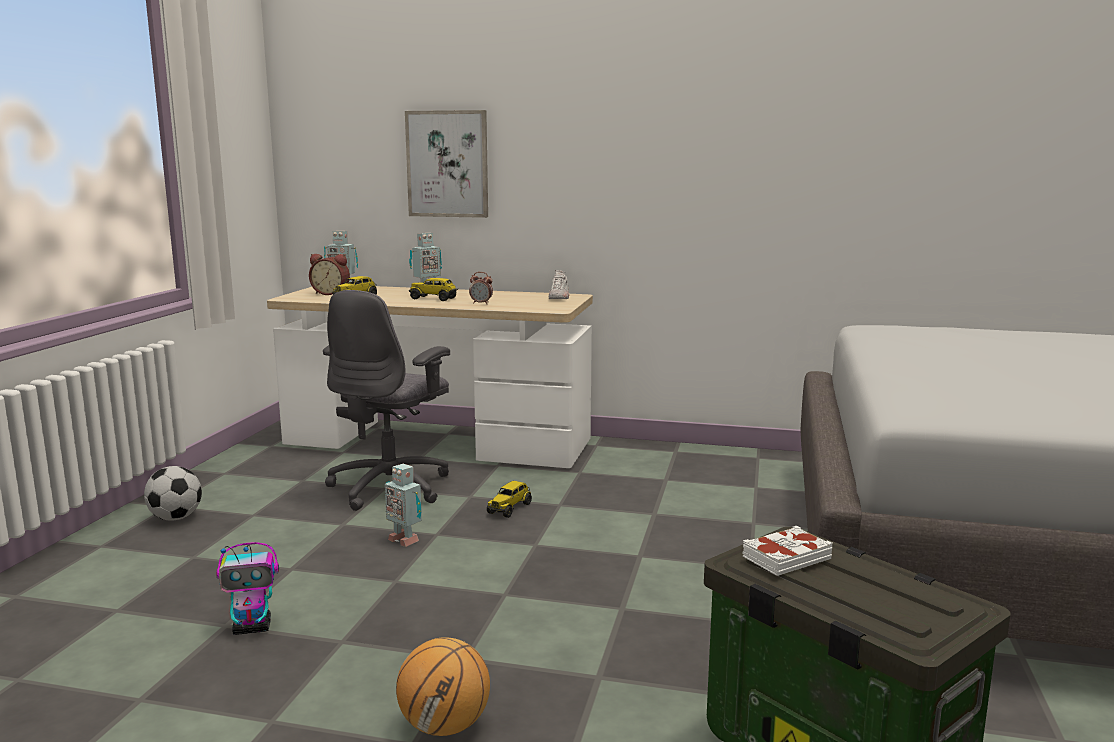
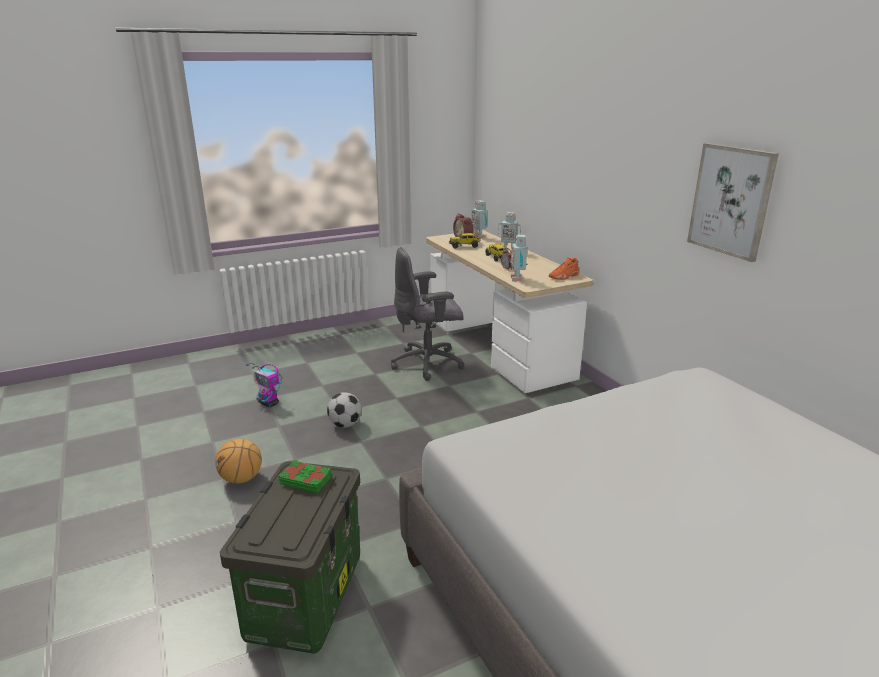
camera: 50 degrees right, 10 degrees up
football [144,466,202,521] -> football moved to [327,392,362,428]
toy robot [385,464,422,547] -> toy robot moved to [510,234,528,282]
picture [405,110,488,218] -> picture moved to [687,143,779,262]
toy truck [487,481,532,518] -> none
white shoe [549,270,569,299] -> orange shoe [549,257,579,280]
white book [743,526,832,576] -> green book [279,460,331,493]

